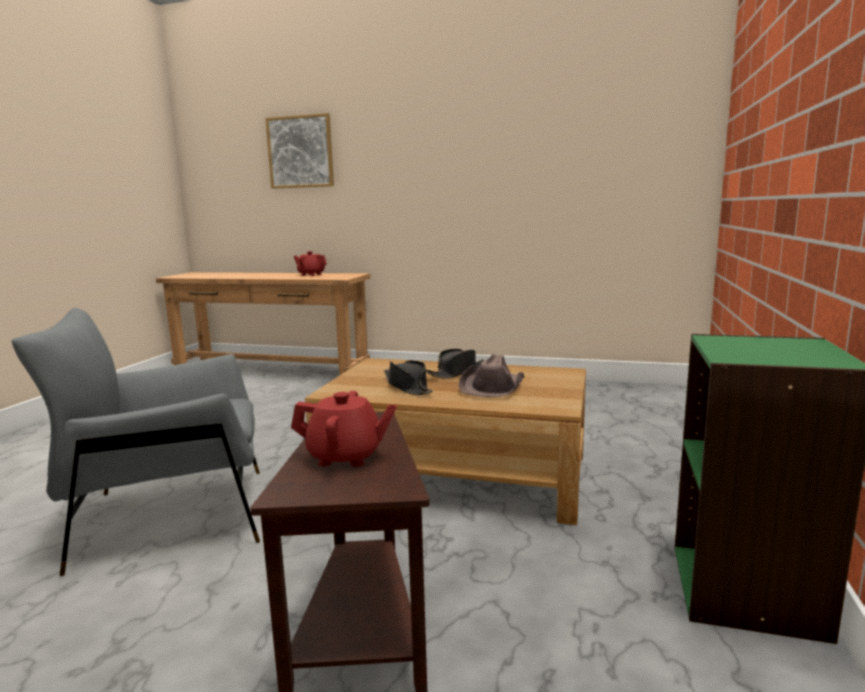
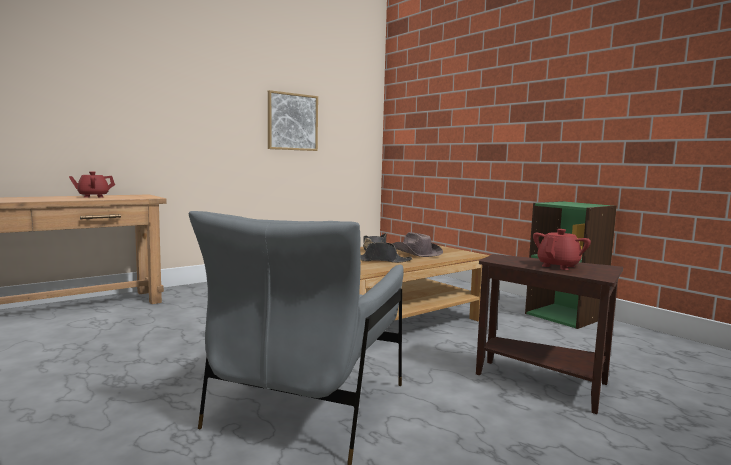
camera: 55 degrees left, 5 degrees down
picture [265,113,334,189] -> picture moved to [268,90,318,151]

